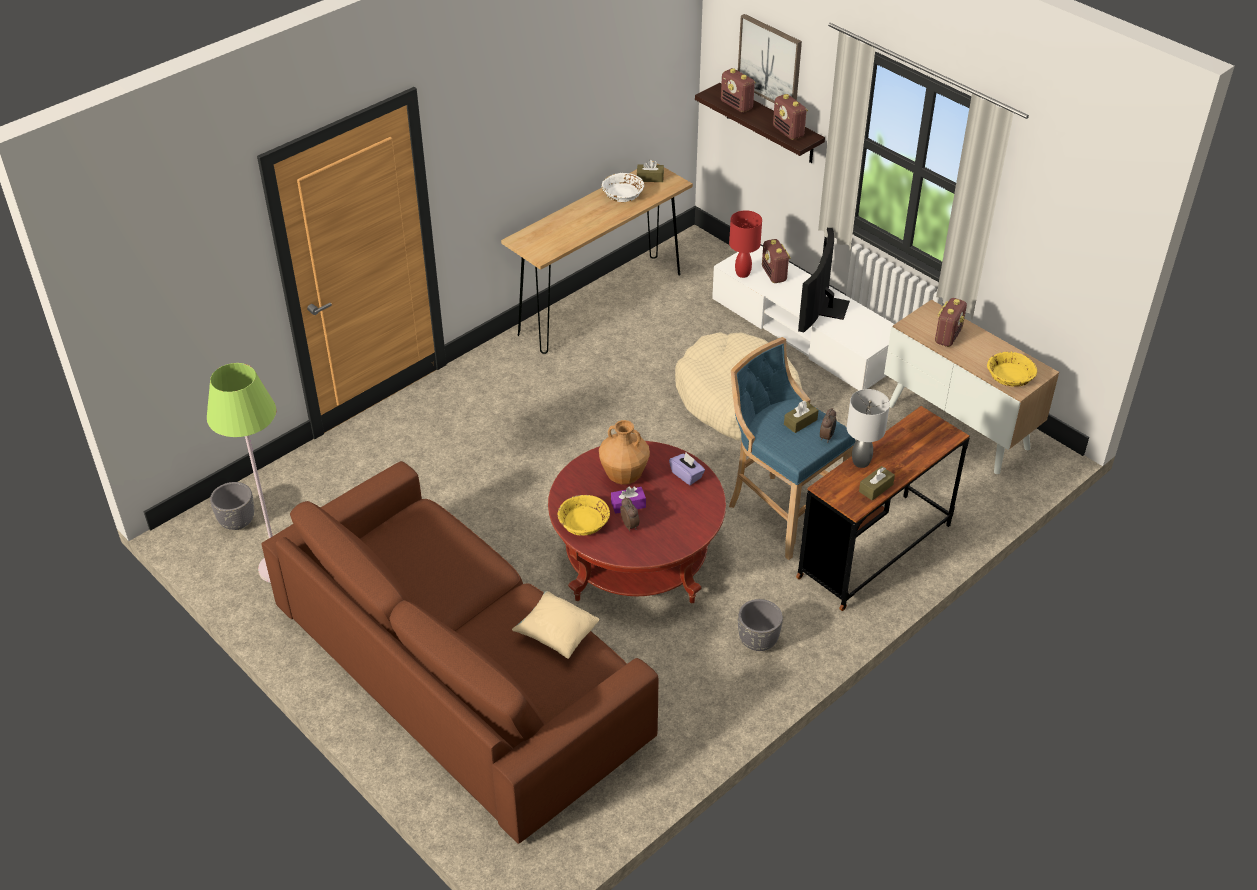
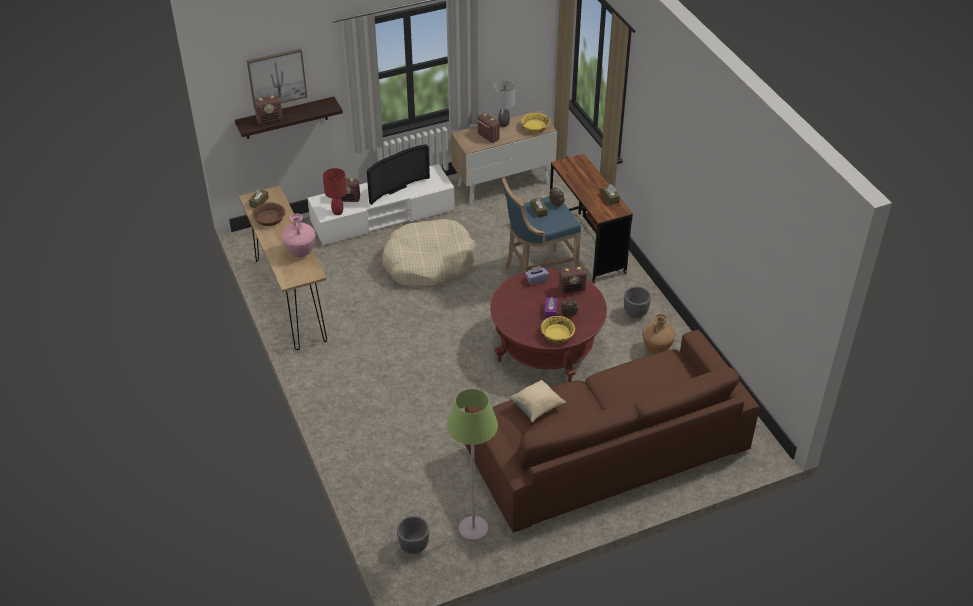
camera: 70 degrees left, 0 degrees up
beige pillow [512,591,599,659] -> beige pillow moved to [509,380,566,422]
brown vase [599,420,650,485] -> brown vase moved to [642,314,676,354]
white bowl [602,173,644,202] -> brown bowl [252,202,285,226]
radio [773,94,808,140] -> radio moved to [558,266,587,294]
television [798,228,850,332] -> television turned 75 degrees counterclockwise [367,144,430,205]
grey table lamp [847,389,890,468] -> grey table lamp moved to [494,80,515,127]
none -> pink vase [282,213,316,257]

